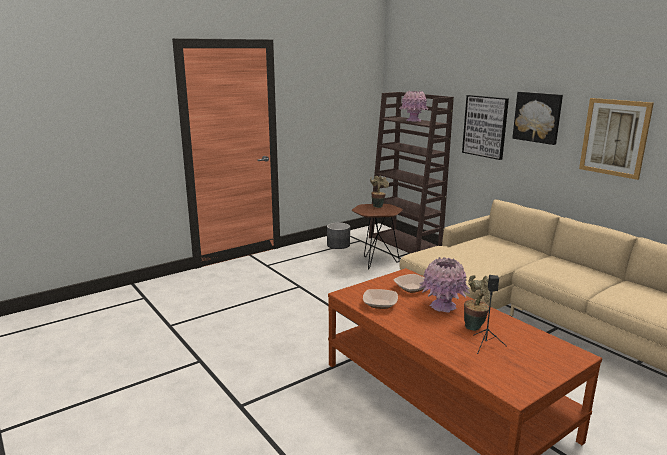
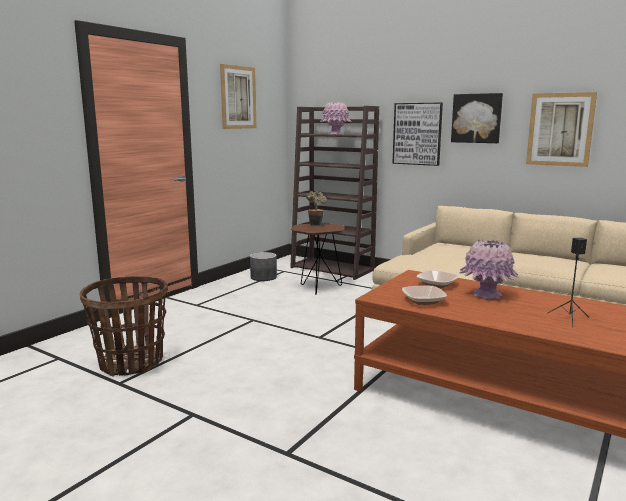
camera: 20 degrees left, 5 degrees down
potted plant [464,275,492,331] -> none
none -> basket [80,276,168,377]
none -> picture [220,64,257,129]

